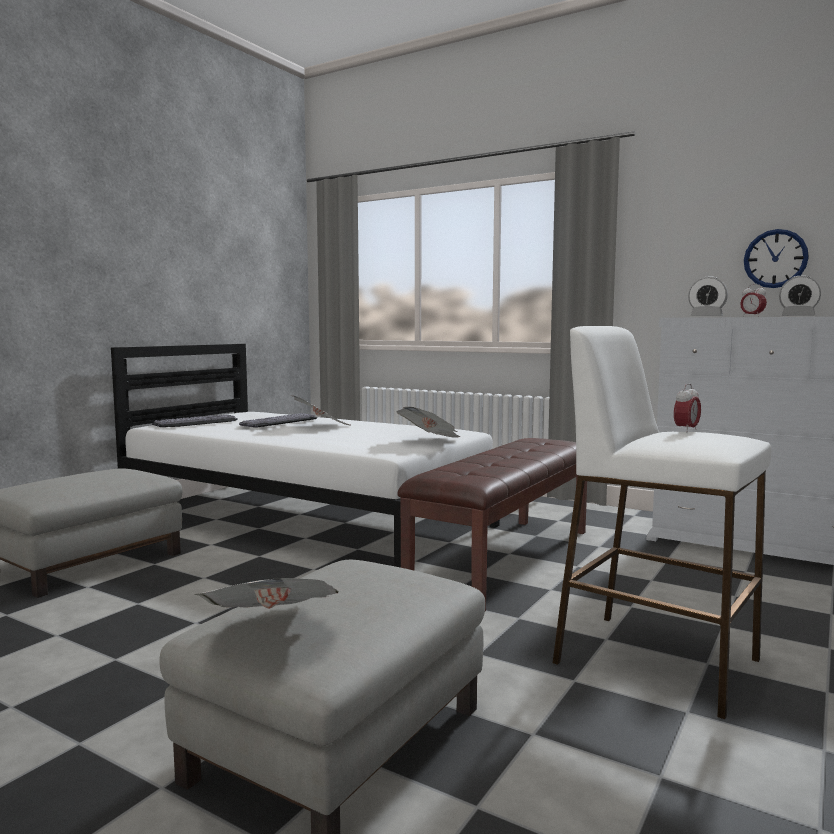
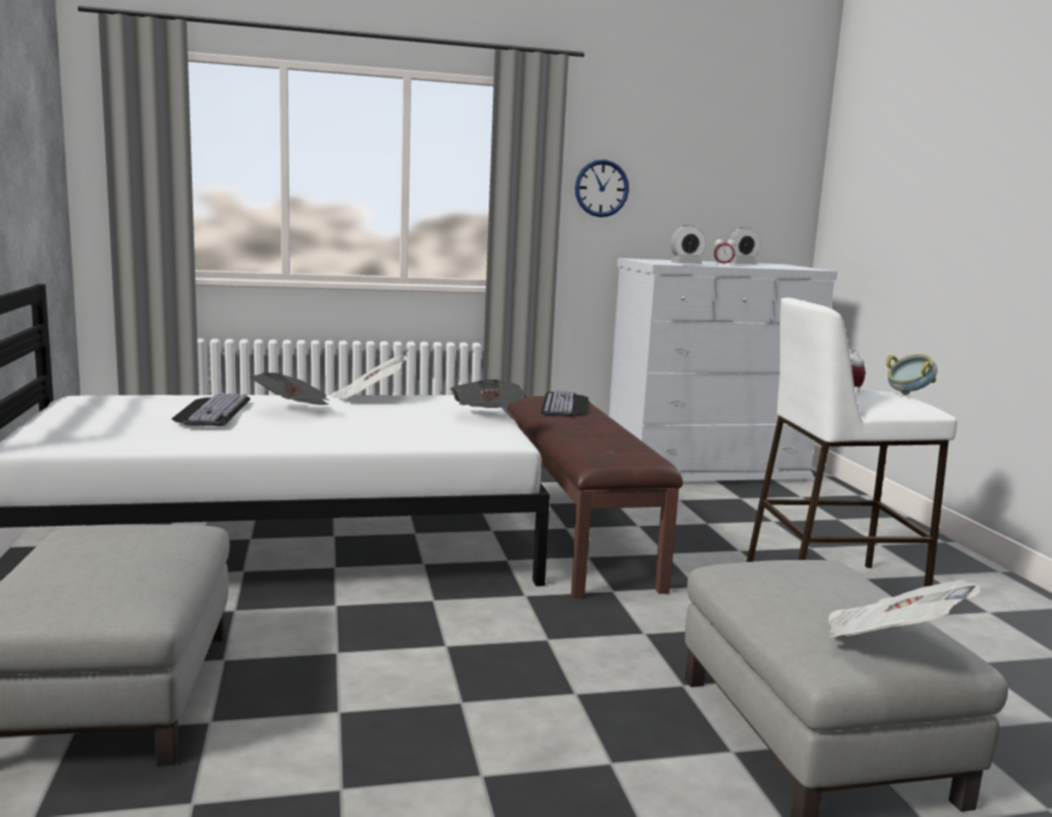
camera: 45 degrees left, 5 degrees up
keyboard [152,414,238,427] -> keyboard moved to [541,390,589,417]
wall clock [744,229,809,288] -> wall clock moved to [575,160,629,217]
none -> newspaper [330,356,408,399]
none -> bowl [886,354,938,395]

